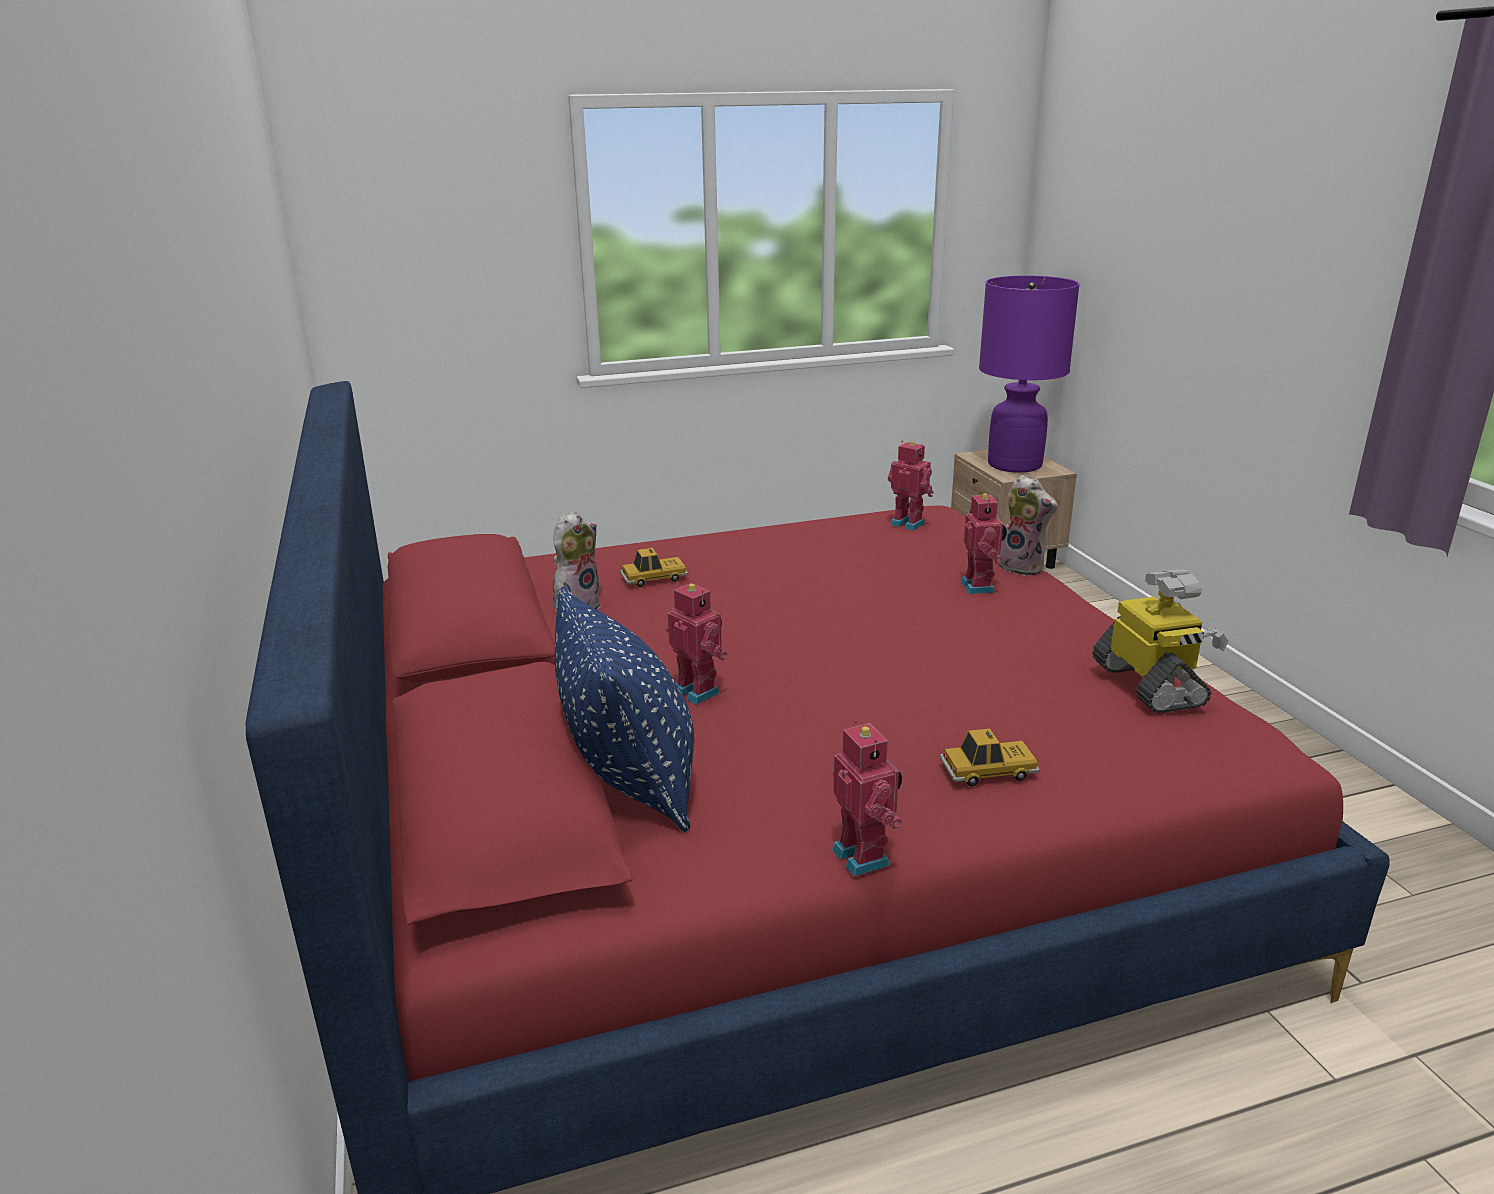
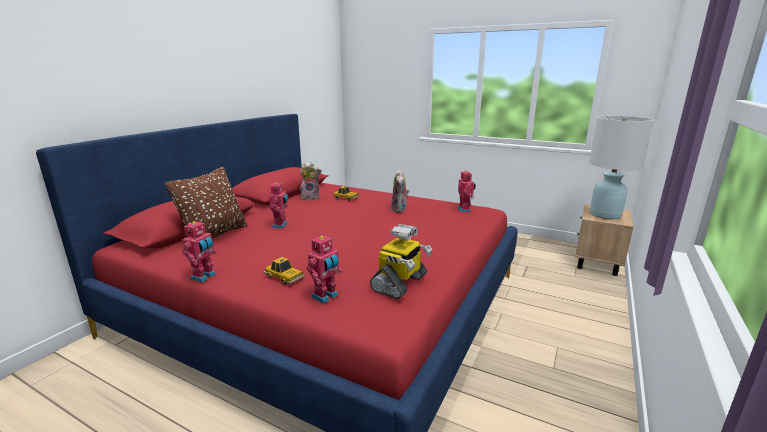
camera: 45 degrees right, 5 degrees down
blue pillow [555,587,694,832] -> brown pillow [165,167,247,239]
toy robot [960,491,1007,594] -> toy robot moved to [307,236,342,303]
purple table lamp [979,276,1080,473] -> white table lamp [589,116,654,219]
plush toy [997,475,1057,576] -> plush toy moved to [391,169,410,213]

